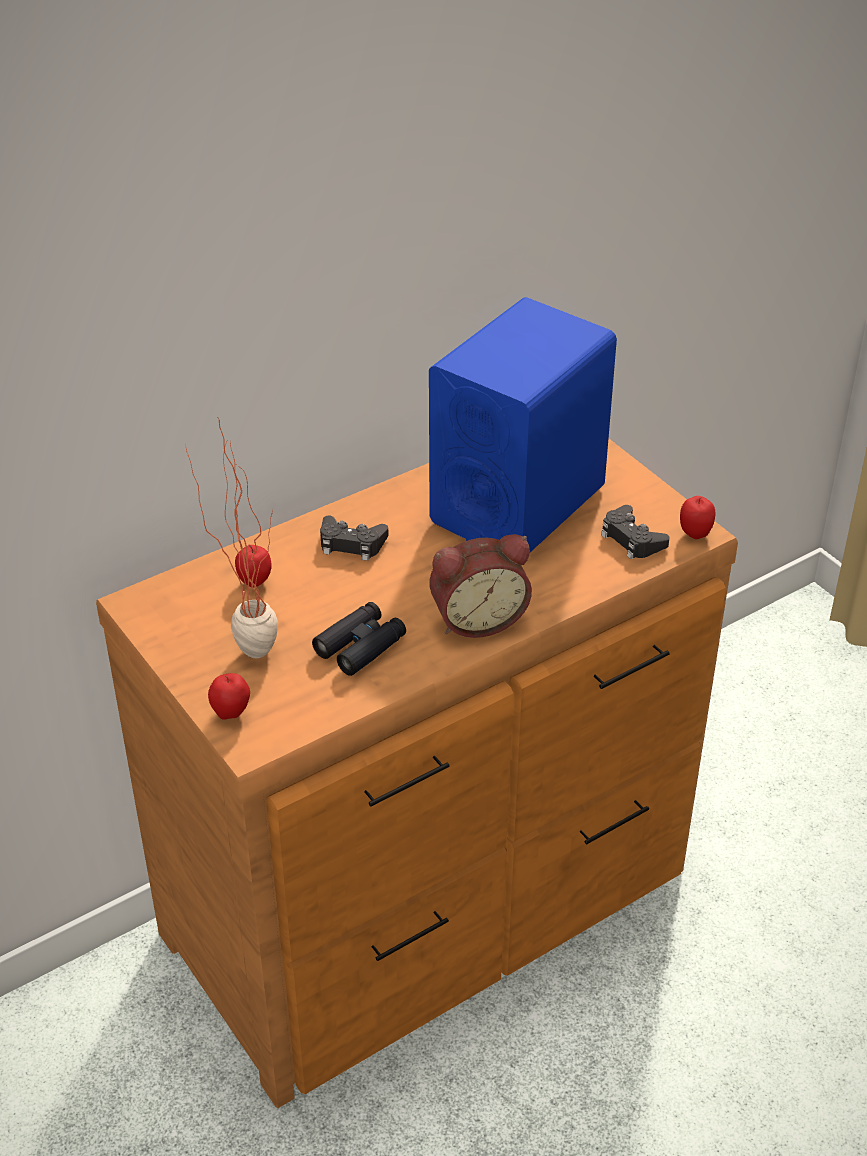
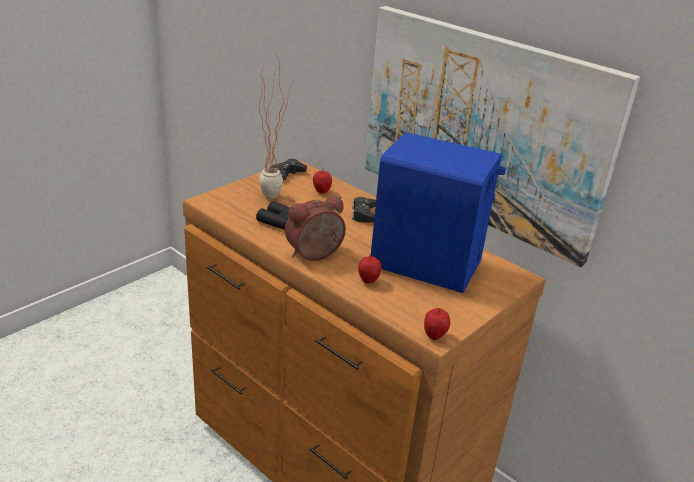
camera: 75 degrees right, 10 degrees down
apple [208,673,250,720] -> apple moved to [358,254,381,283]
alarm clock [430,534,532,638] -> alarm clock turned 90 degrees clockwise [285,196,346,261]
black game controller [601,505,669,559] -> black game controller moved to [272,159,307,180]
none -> picture [365,6,640,267]

